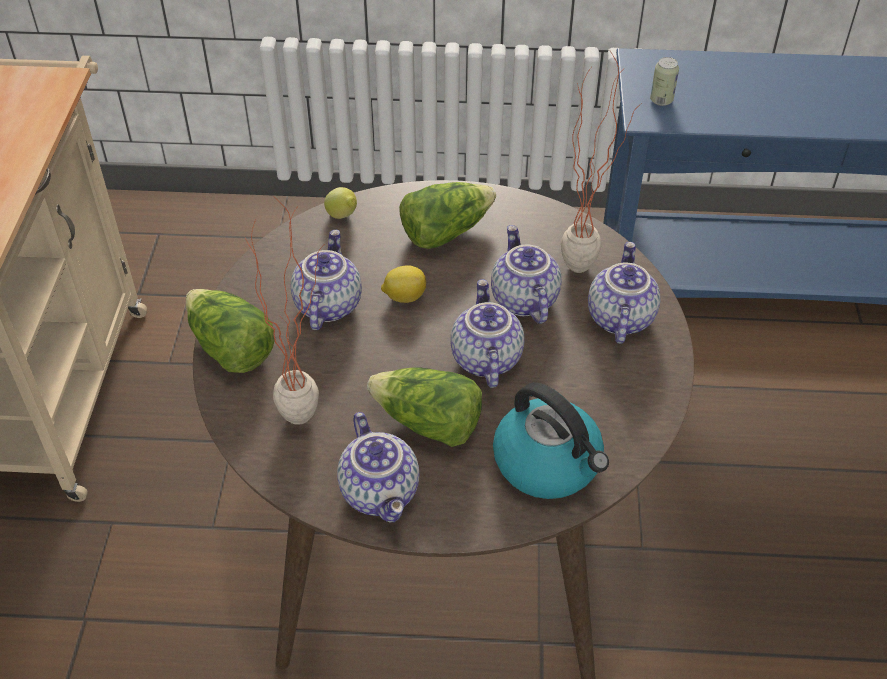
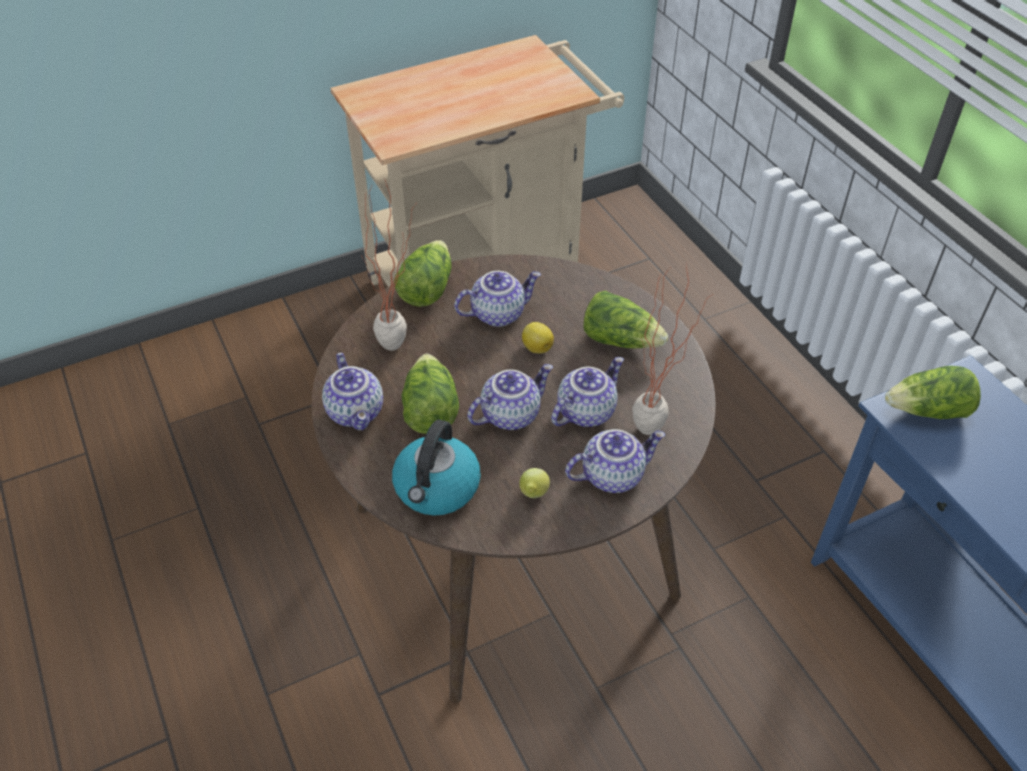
camera: 60 degrees right, 0 degrees up
lemon [324,187,357,219] -> lemon moved to [519,468,550,498]
teapot [337,412,420,522] -> teapot turned 60 degrees counterclockwise [322,353,383,430]
can [650,57,679,106] -> lettuce [885,366,981,419]

